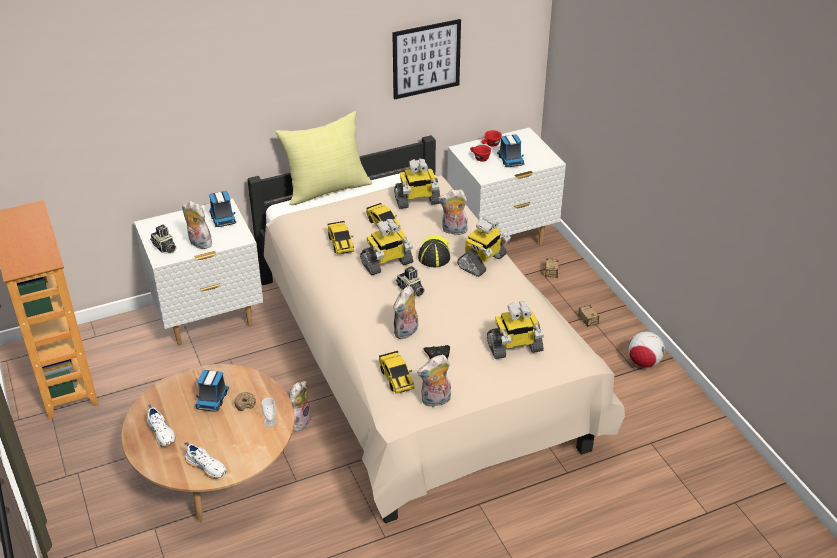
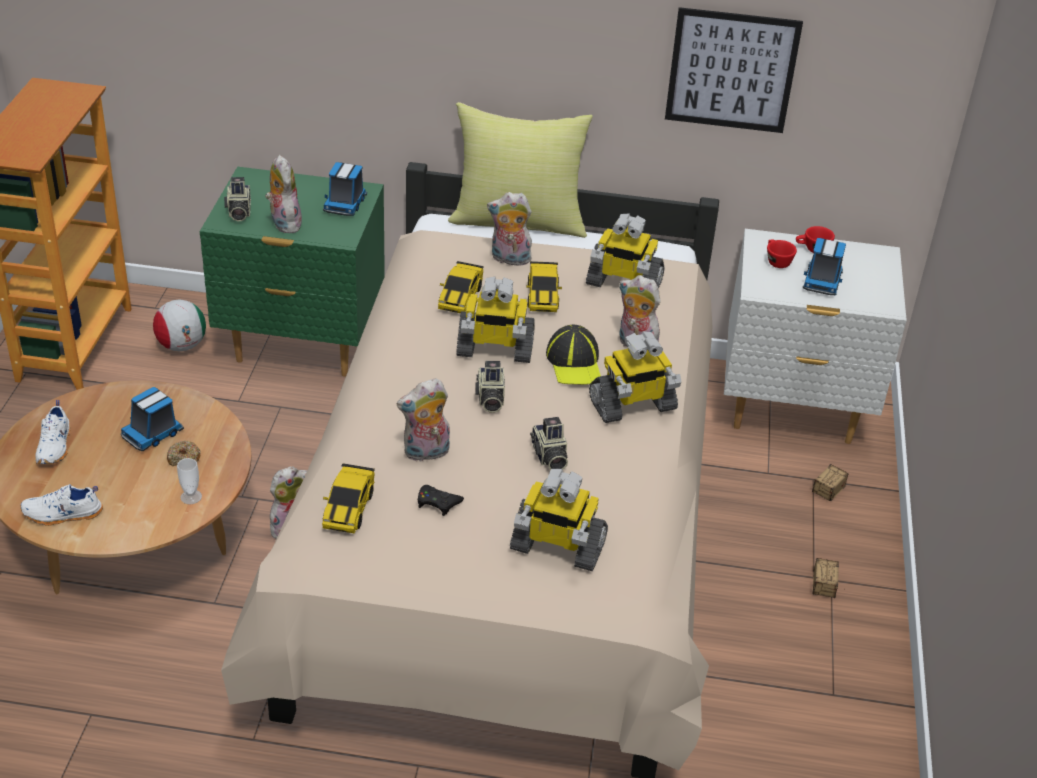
camera: 30 degrees right, 0 degrees up
white nightstand [134,198,263,346] -> green nightstand [200,167,385,377]
white shoe [185,442,227,479] -> white shoe turned 105 degrees clockwise [20,484,103,526]
plush toy [417,355,451,407] -> plush toy moved to [487,192,532,266]
cap [418,235,450,267] -> cap turned 135 degrees clockwise [546,325,601,385]
football [628,331,665,368] -> football moved to [153,299,206,352]
none -> camera [530,417,568,470]

